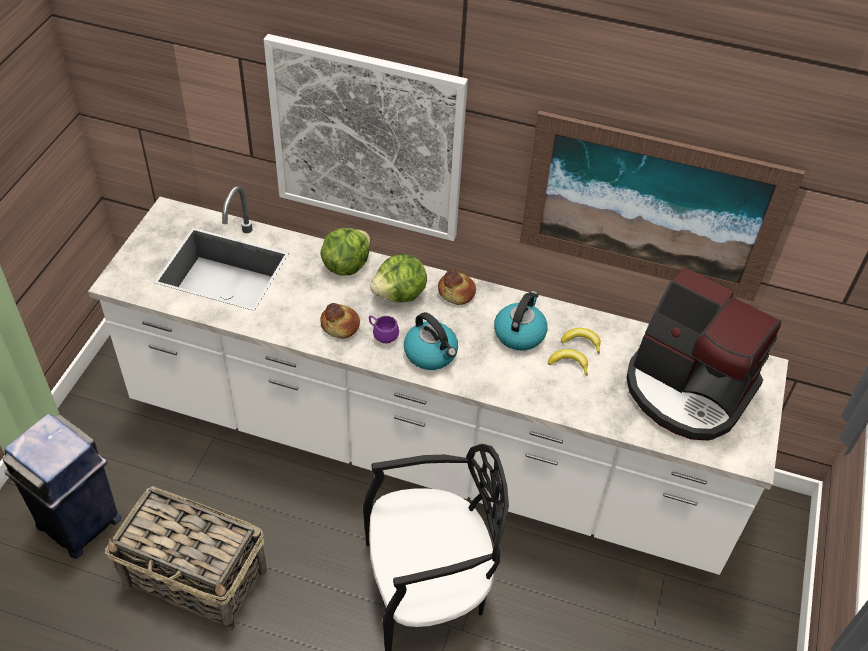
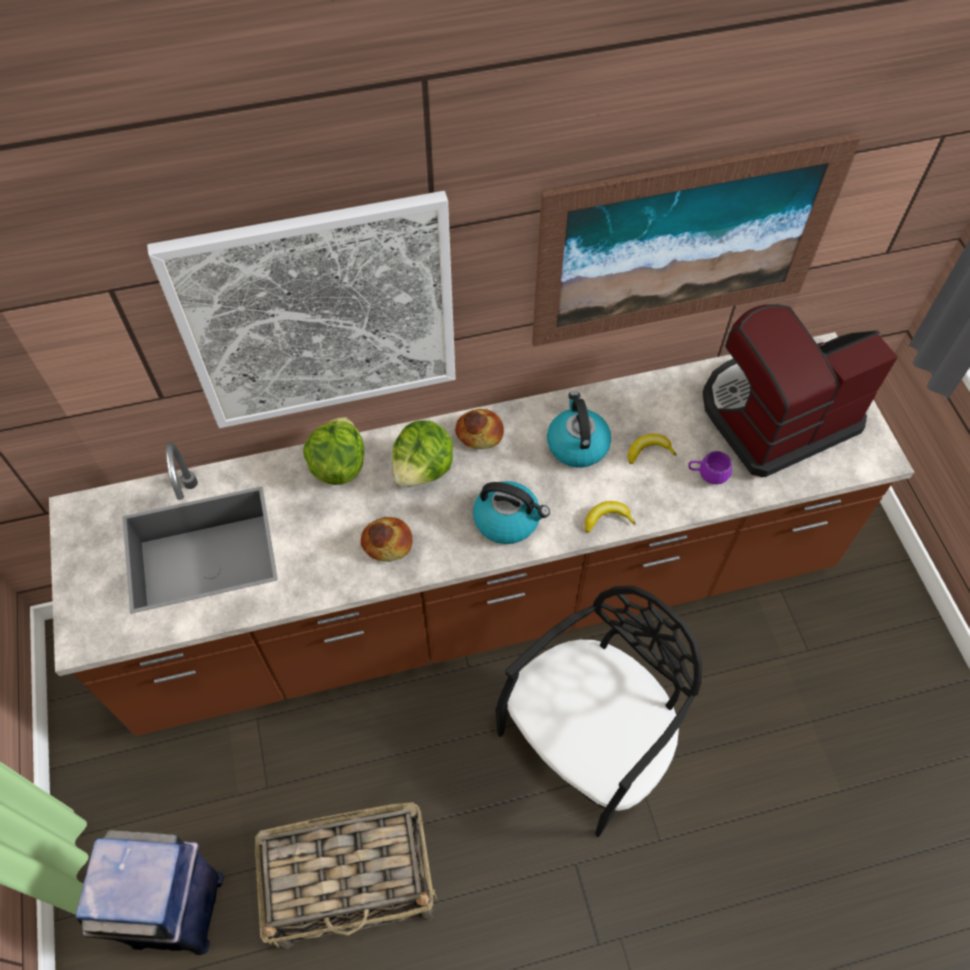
camera: 30 degrees left, 10 degrees up
white counter [88,186,788,575] -> brown counter [49,332,914,736]
purple mug [369,315,399,343] -> purple mug moved to [688,451,732,484]
banana [561,328,601,354] -> banana moved to [584,501,636,533]
coffee machine [626,267,781,441] -> coffee machine turned 150 degrees clockwise [702,304,898,477]

